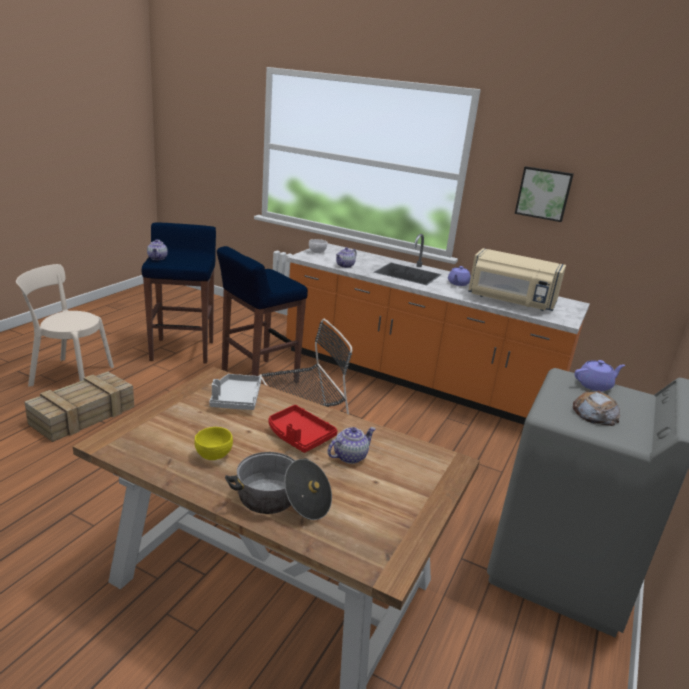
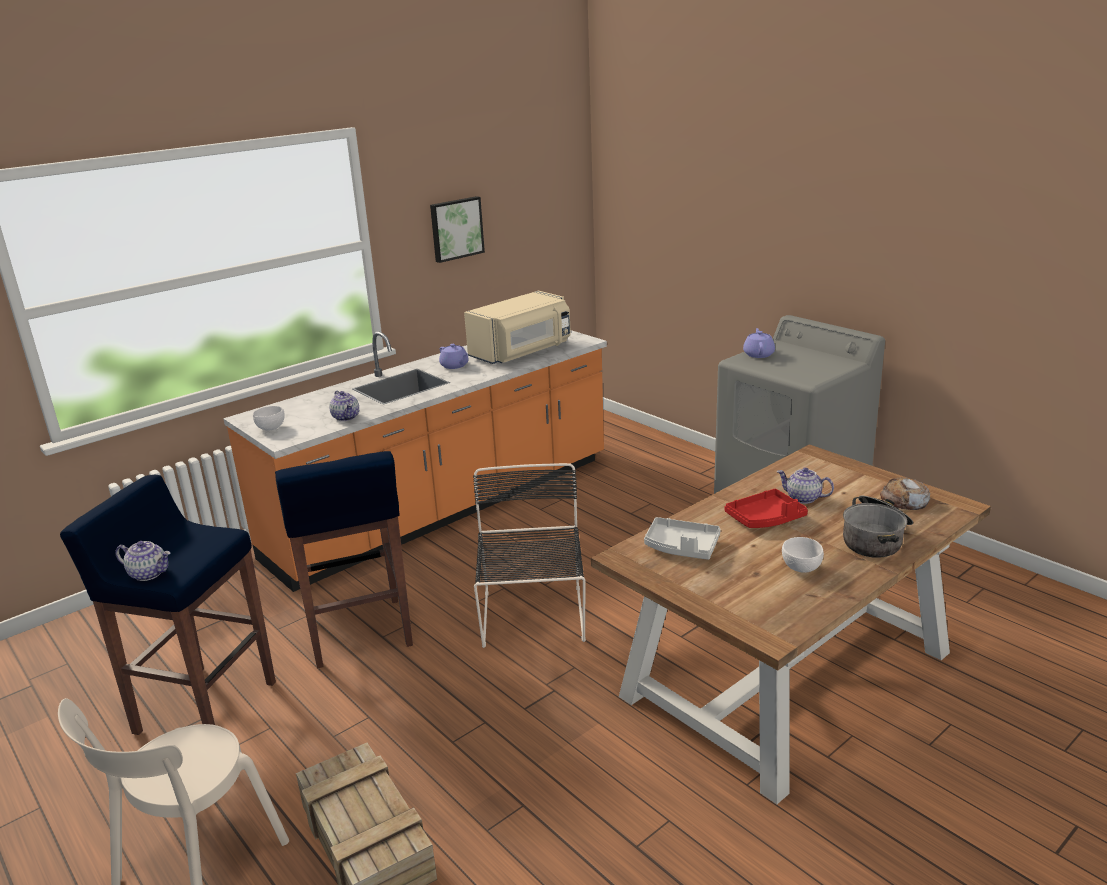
camera: 65 degrees left, 0 degrees up
yellow bowl [194,427,233,460] -> white bowl [782,537,824,573]
teapot [328,427,376,464] -> teapot turned 45 degrees counterclockwise [777,467,834,504]
bread [573,390,620,426] -> bread moved to [880,478,930,510]

